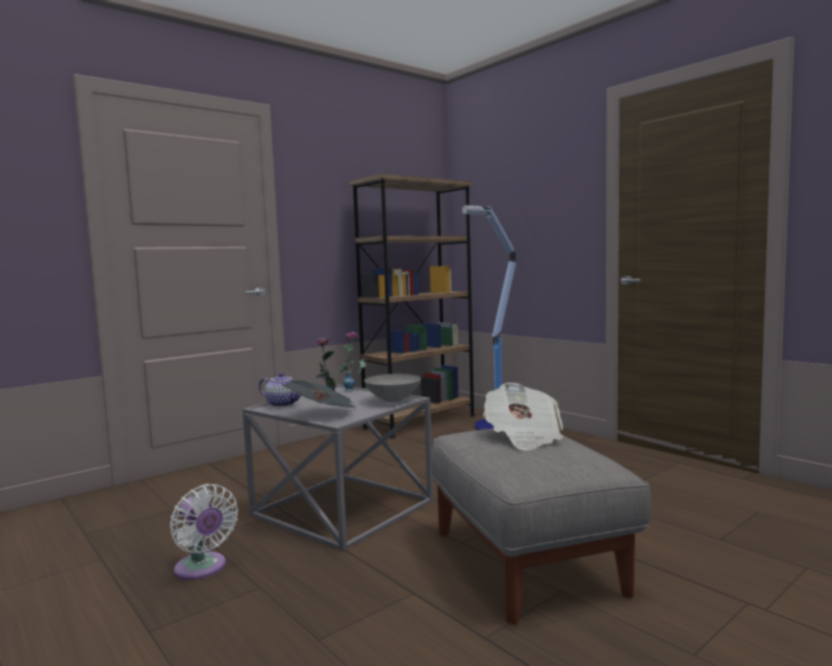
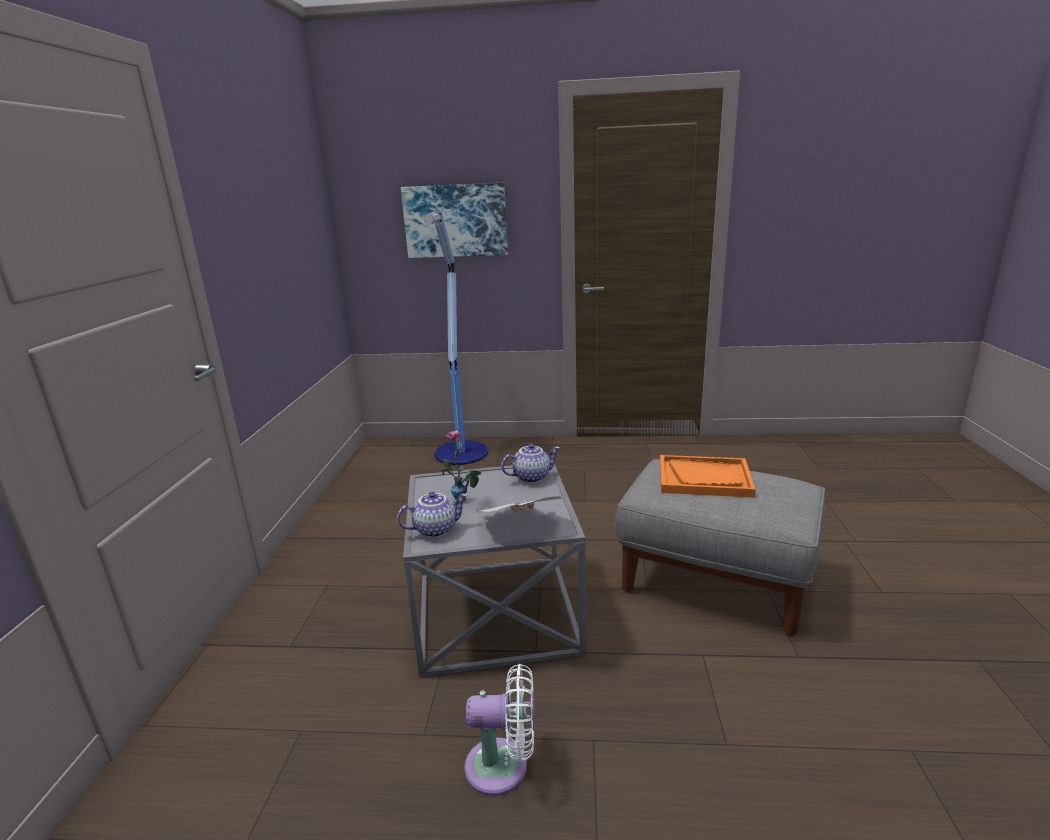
camera: 45 degrees left, 15 degrees up
vase [340,332,366,392] -> none
brown bookcase [349,174,475,438] -> none
grey bowl [364,374,421,402] -> teapot [501,444,560,483]
newspaper [483,383,563,451] -> orange tray [660,455,756,498]
none -> picture [401,183,508,258]

